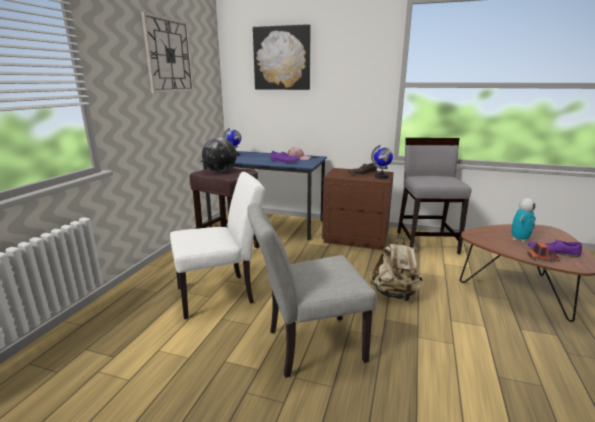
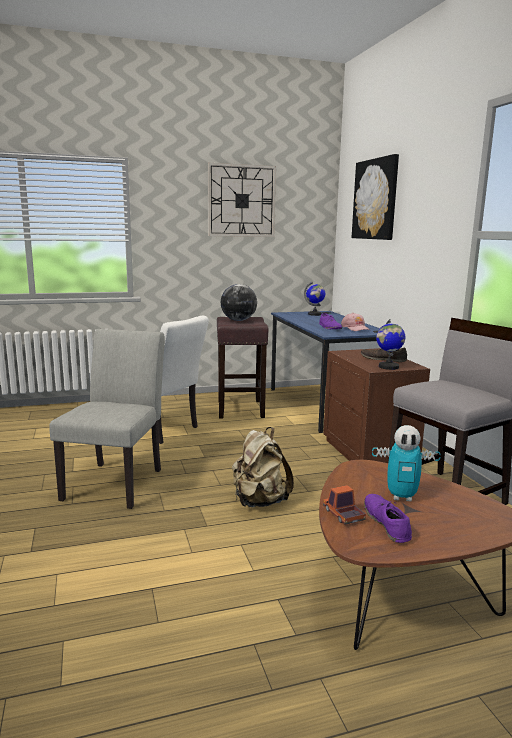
camera: 55 degrees right, 5 degrees down
grey chair [247,203,376,378] -> grey chair turned 60 degrees clockwise [49,329,165,509]

